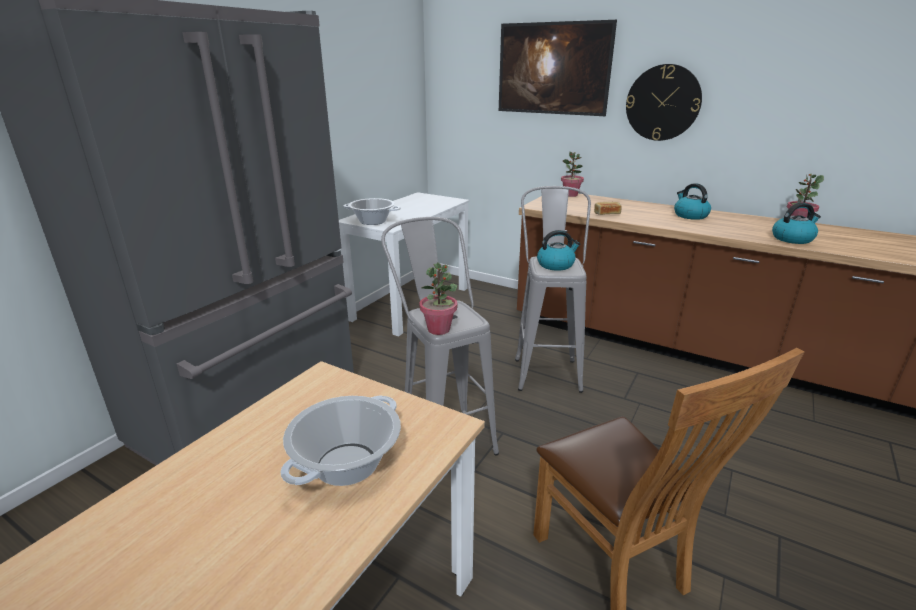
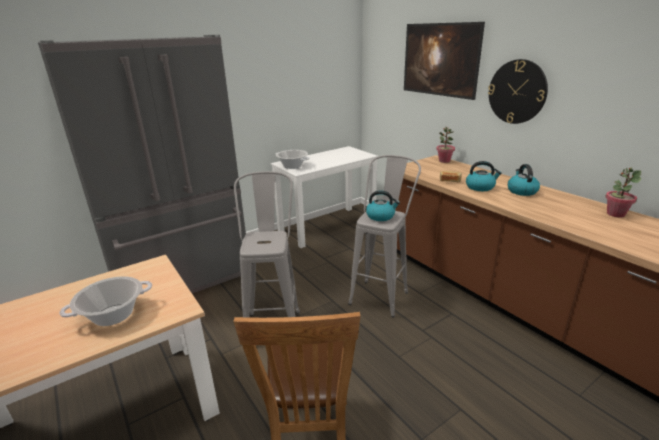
camera: 25 degrees right, 0 degrees up
potted plant [419,262,457,335] -> none
kettle [772,202,821,244] -> kettle moved to [466,161,502,191]

